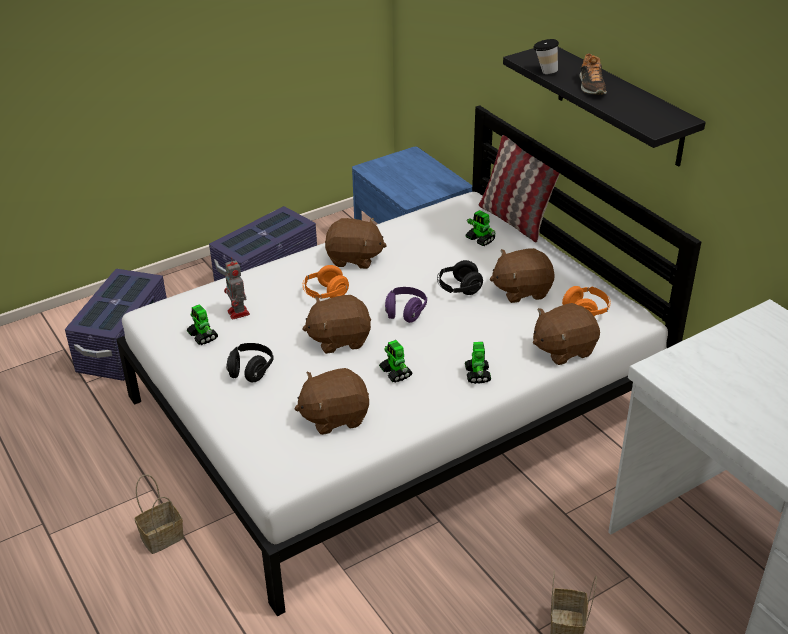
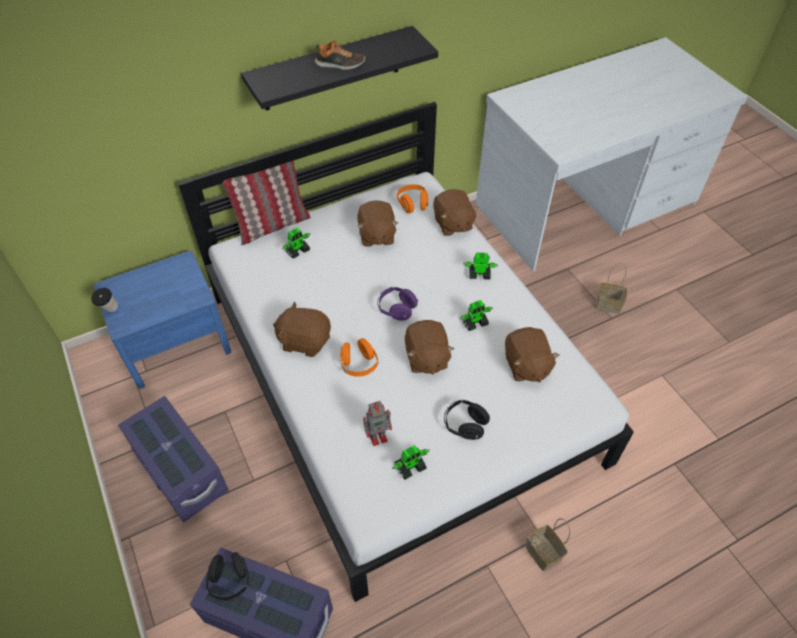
camera: 85 degrees left, 15 degrees up
brown plush toy [325,218,387,269] -> brown plush toy turned 90 degrees counterclockwise [273,301,331,357]
black headphones [437,260,483,295] -> black headphones moved to [206,552,249,602]
cup [533,39,559,74] -> cup moved to [91,288,118,312]

